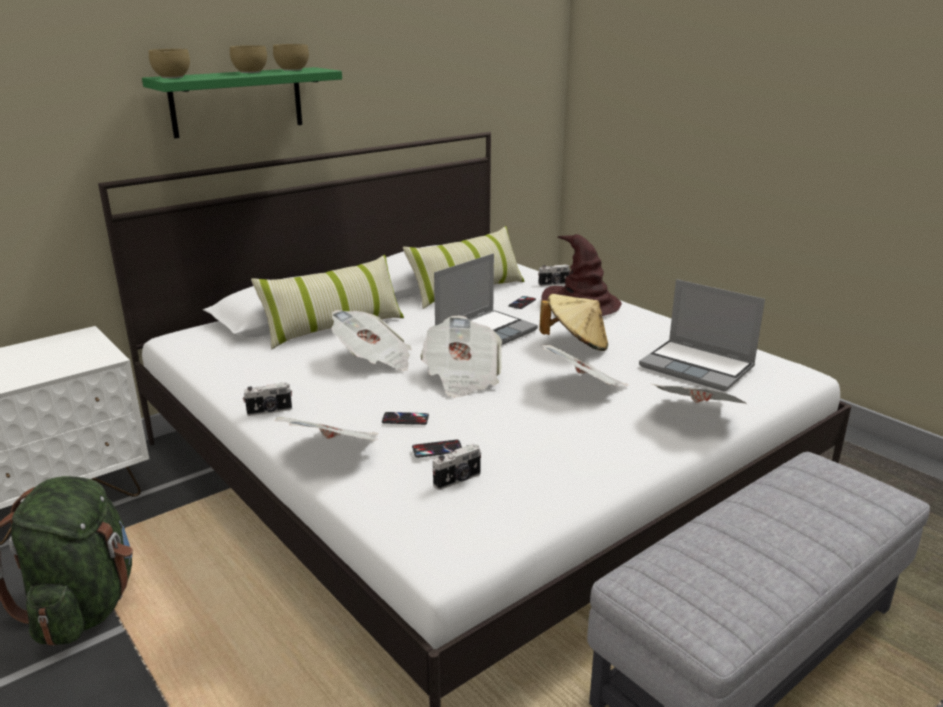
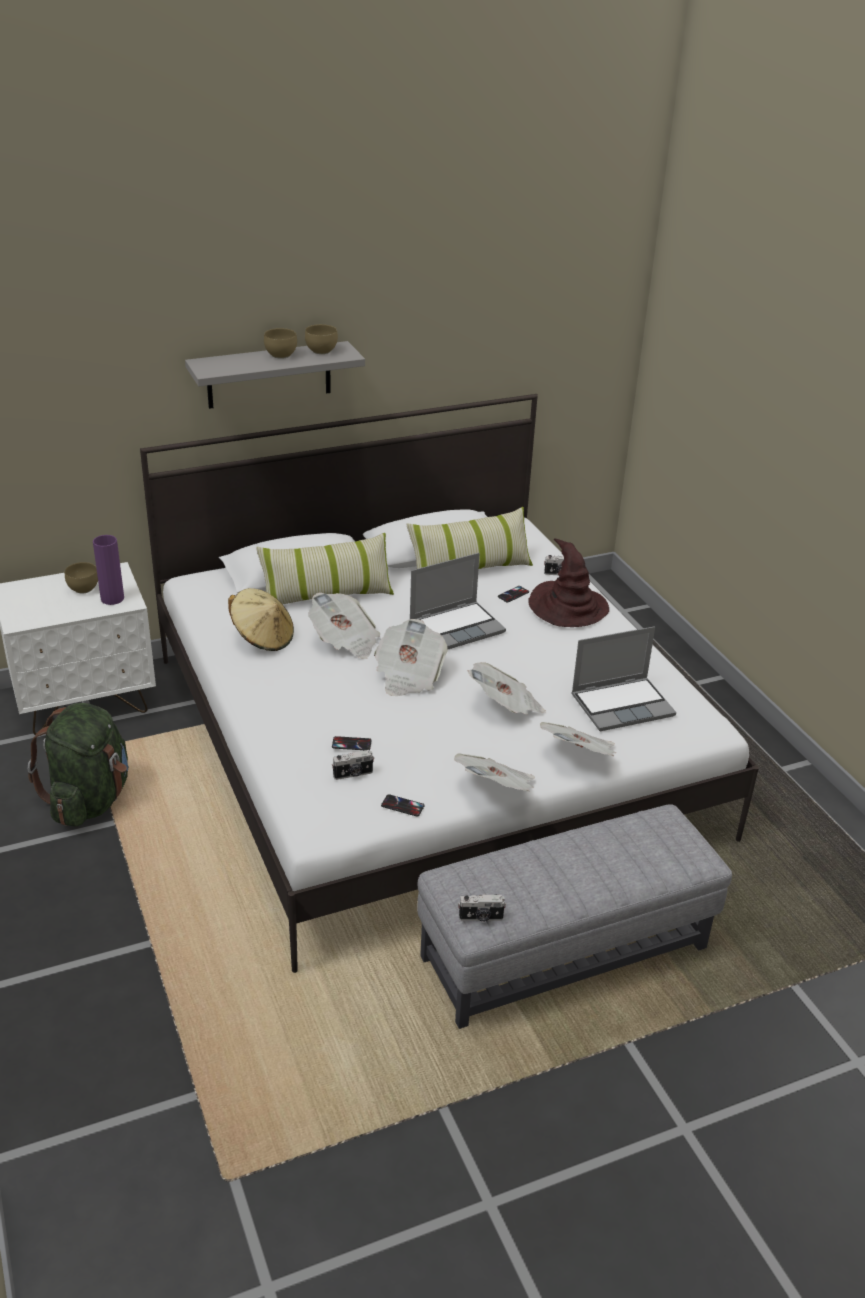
camera: 15 degrees right, 10 degrees up
green shelf [142,67,342,138] -> grey shelf [185,341,365,409]
brown bowl [149,49,190,78] -> brown bowl moved to [65,562,98,593]
camera [243,382,292,416] -> camera moved to [458,894,506,922]
newspaper [275,417,379,441] -> newspaper moved to [454,754,535,792]
phone [382,412,429,425] -> phone moved to [381,794,425,816]
beige hat [539,294,608,351] -> beige hat moved to [228,588,294,651]
laptop [639,279,765,391] -> laptop turned 75 degrees counterclockwise [571,626,676,731]
none -> purple vase [93,535,124,605]

